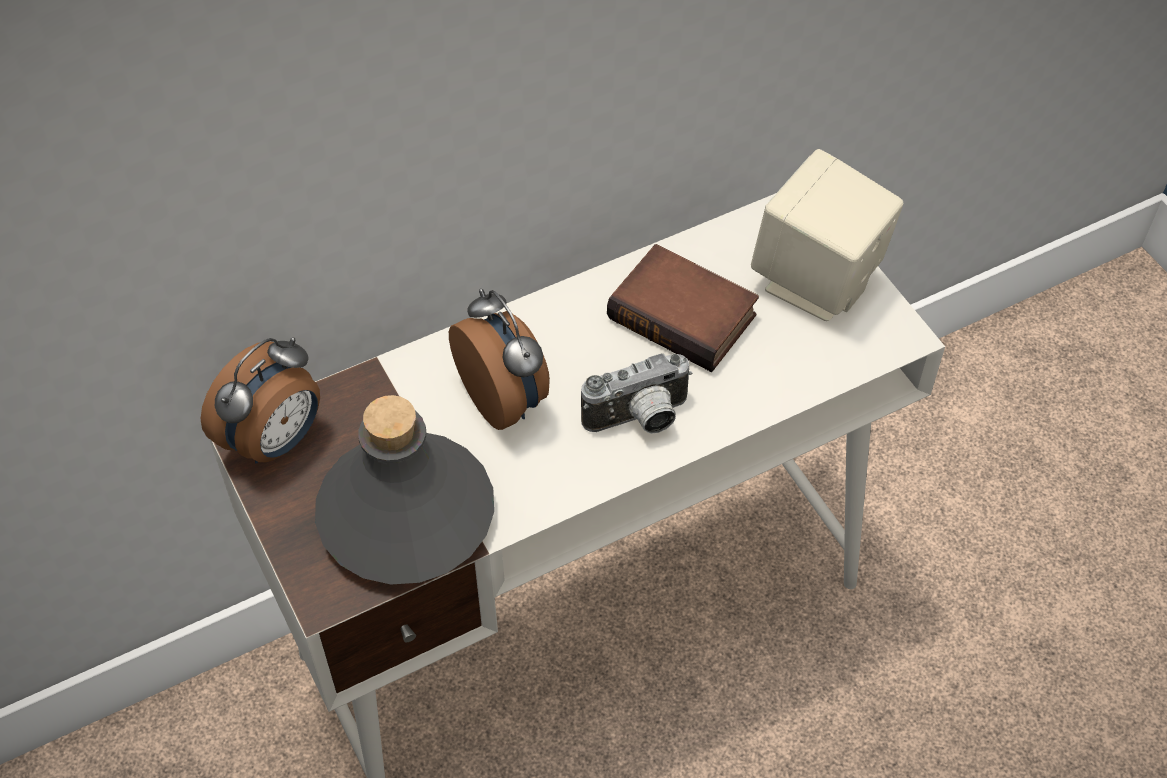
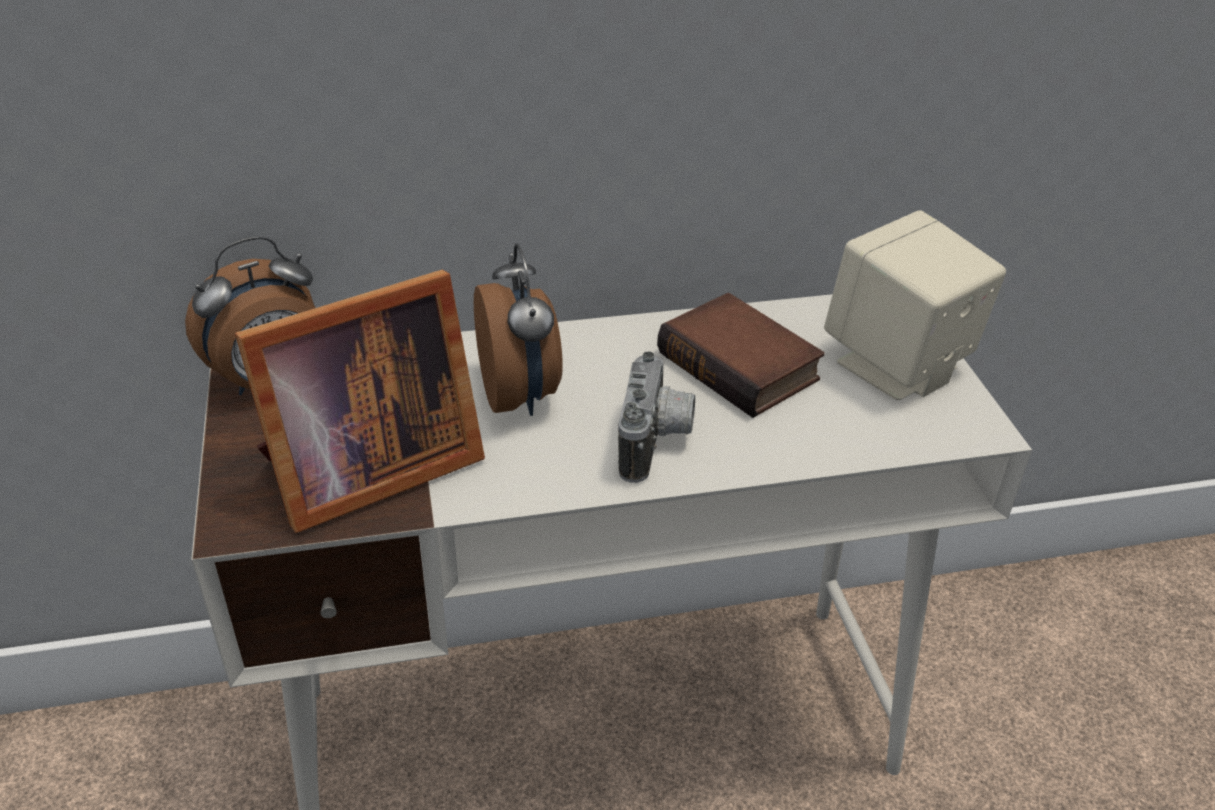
camera: 15 degrees right, 15 degrees down
grey bottle [315,395,494,584] -> picture frame [235,270,485,533]
camera [581,353,693,434] -> camera turned 75 degrees counterclockwise [618,351,695,483]

